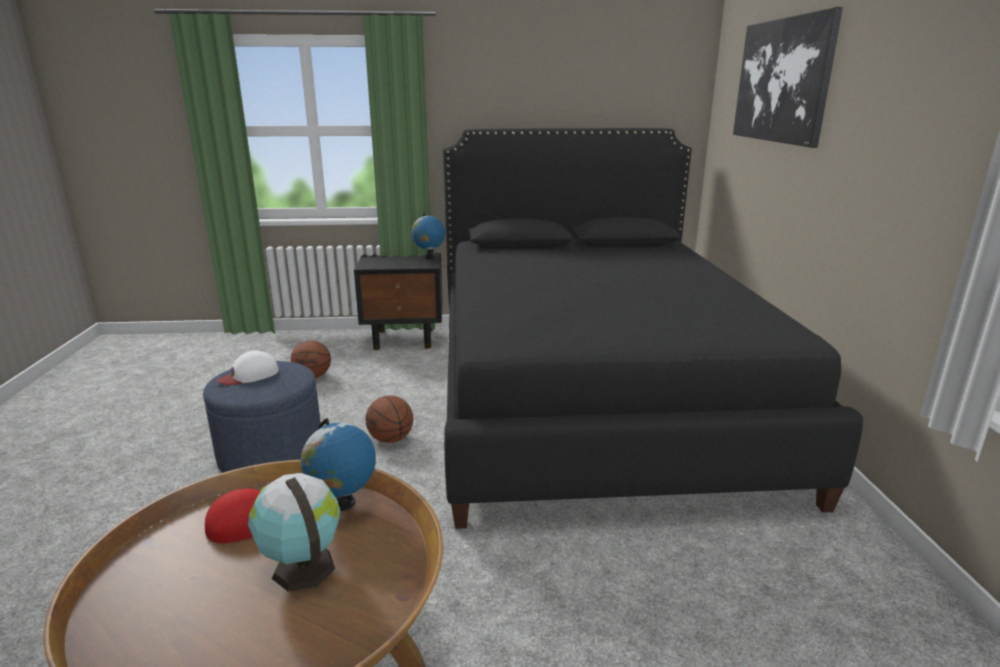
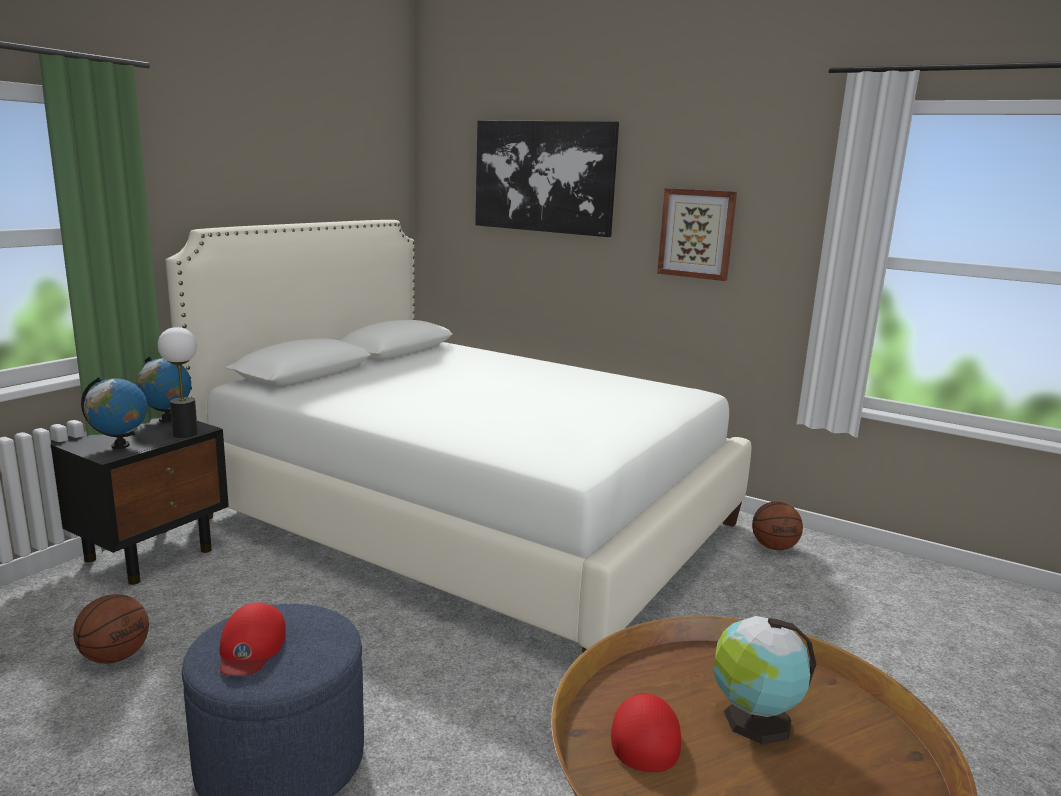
camera: 55 degrees left, 5 degrees down
white cap [217,351,279,385] -> red cap [220,602,286,676]
globe [301,418,376,511] -> globe moved to [81,377,147,449]
basketball [365,395,413,443] -> basketball moved to [752,502,803,550]
black bed [443,128,863,529] -> white bed [166,220,751,652]
none -> table lamp [158,327,198,438]
none -> picture [657,188,737,281]

